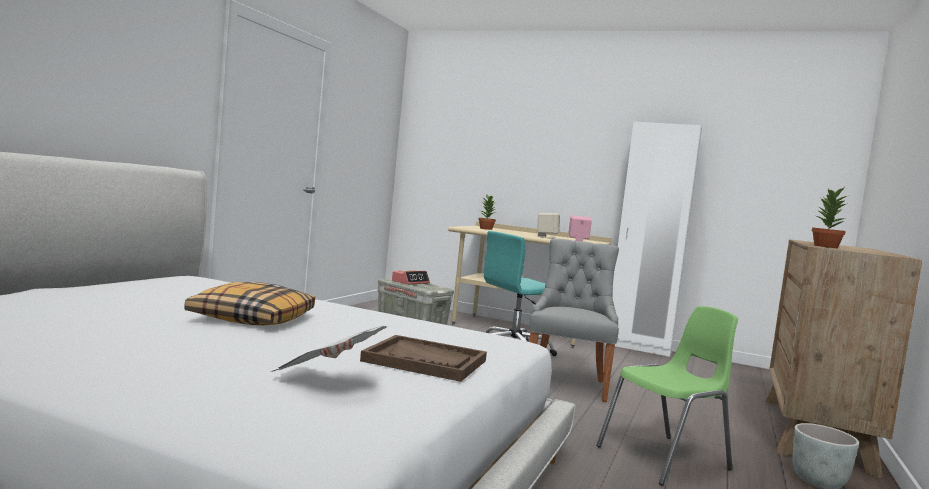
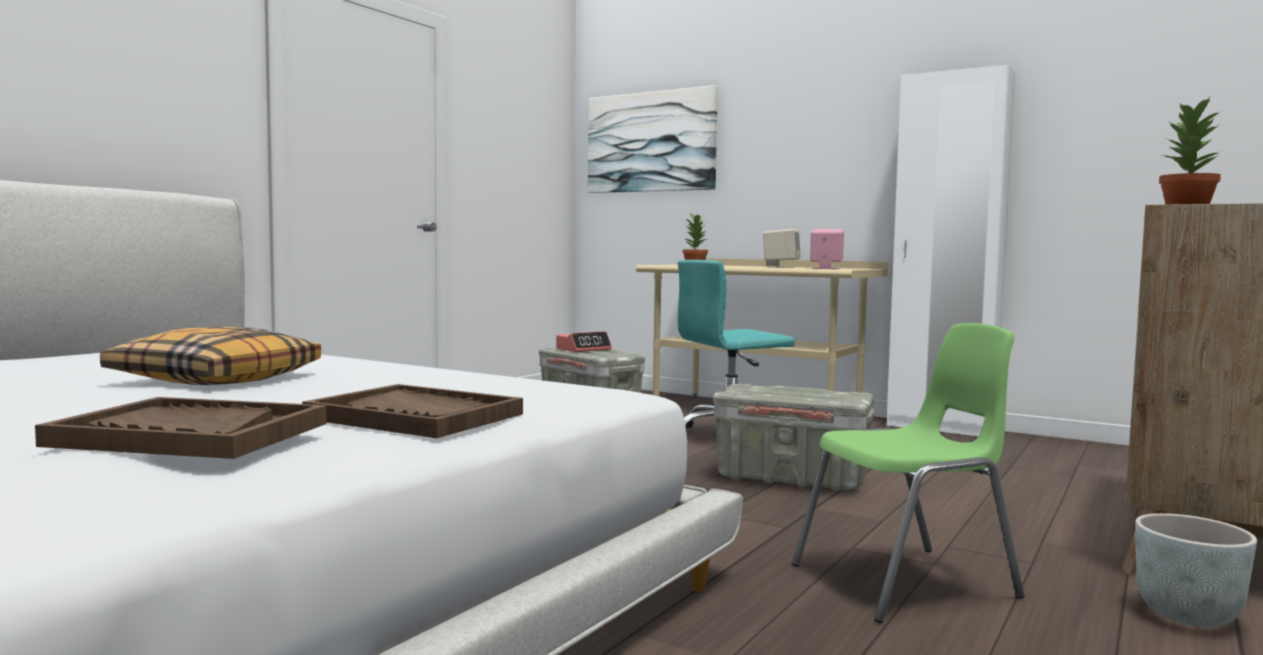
camera: 10 degrees right, 0 degrees up
newspaper [270,325,388,372] -> brown tray [35,397,327,459]
grey chair [529,239,619,402] -> grey storage box [713,384,875,491]
none -> picture [588,85,718,193]

